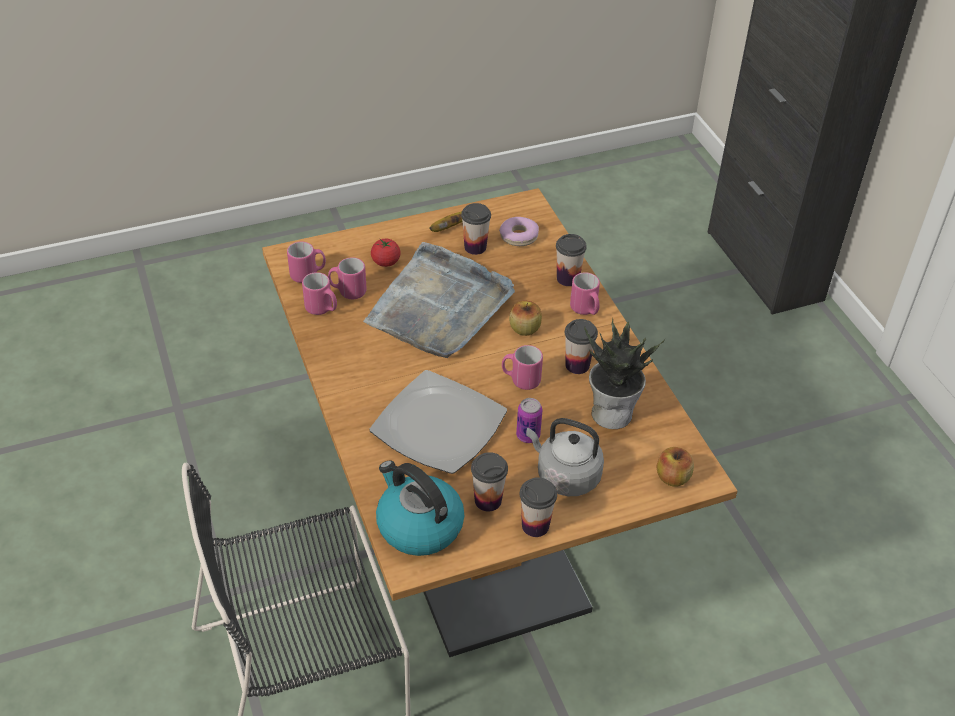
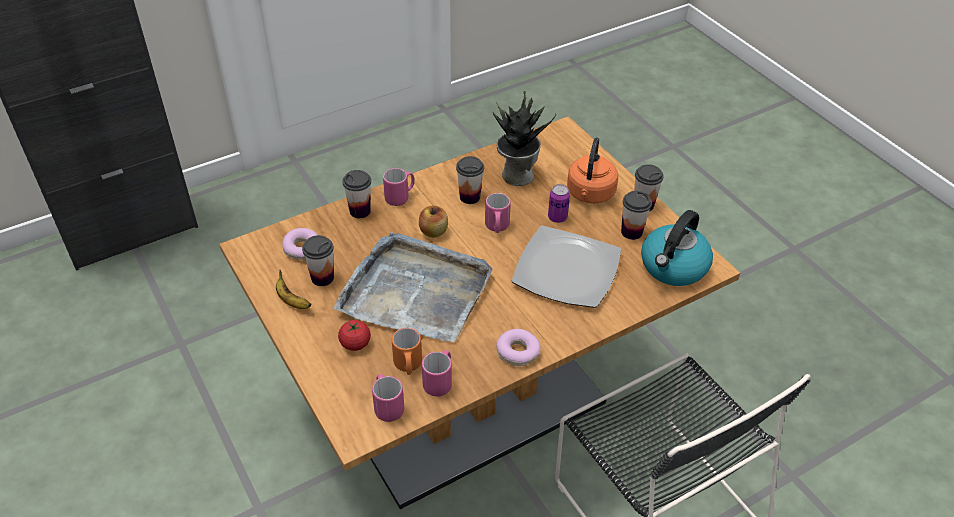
camera: 100 degrees left, 0 degrees up
pink mug [328,257,367,299] -> orange mug [392,328,422,375]
grey kettle [526,418,604,496] -> orange kettle [567,137,618,203]
apple [657,447,694,487] -> none
none -> donut [496,329,541,366]

